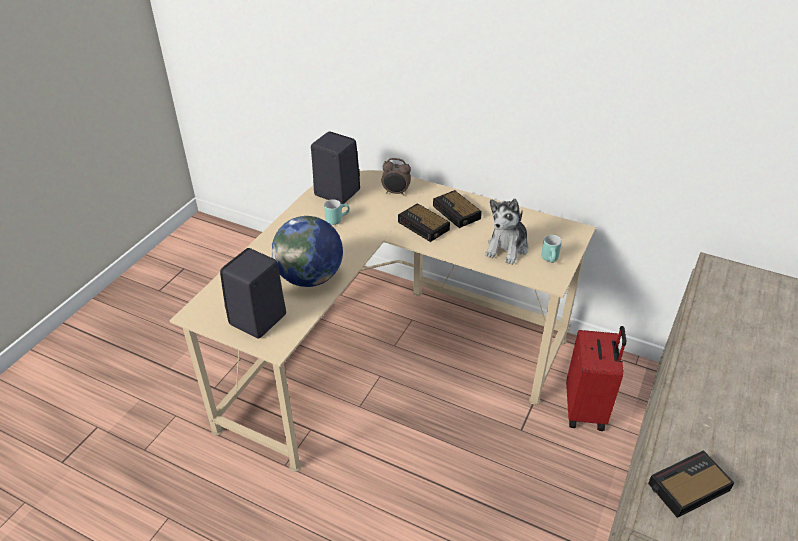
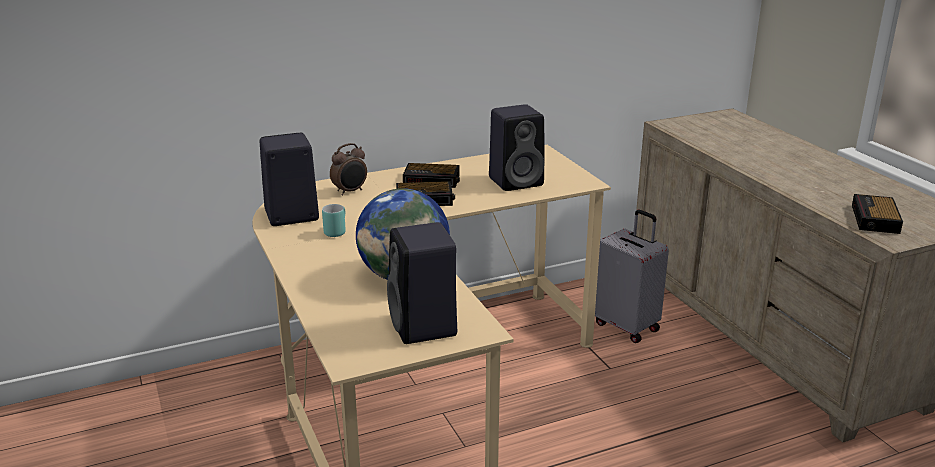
camera: 50 degrees left, 15 degrees down
plush toy [485,199,528,265] -> black speaker [489,104,544,191]
turquoise mug [541,235,562,263] -> none
red suitcase [566,326,626,431] -> grey suitcase [595,210,669,343]

